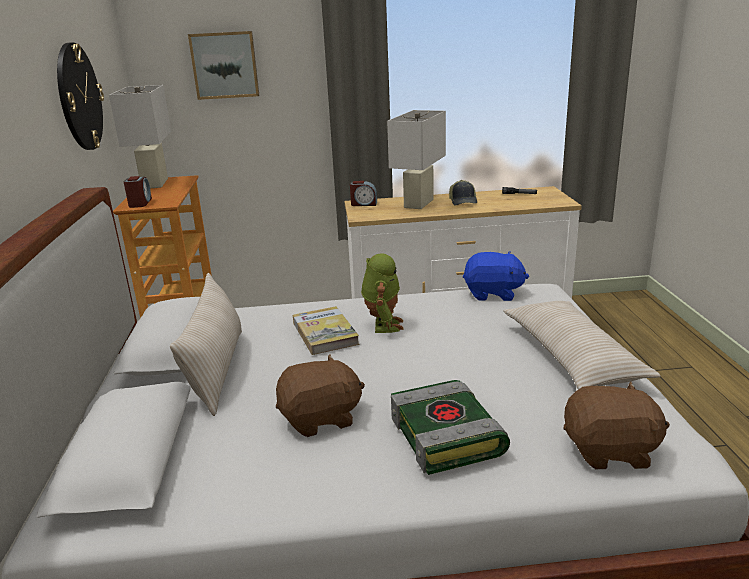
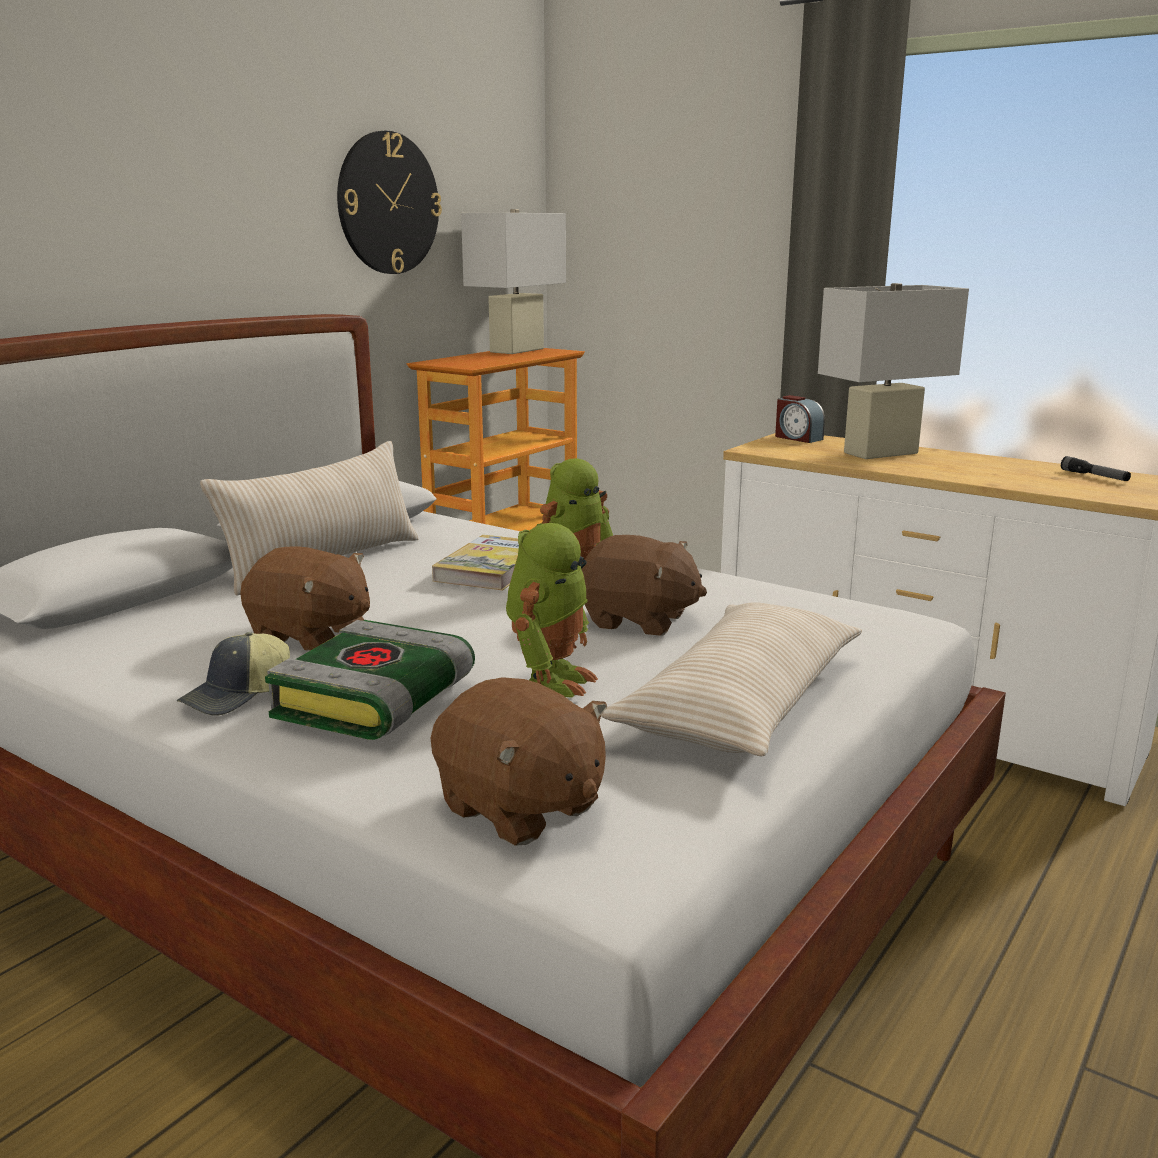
camera: 40 degrees right, 5 degrees down
alarm clock [124,176,152,208] -> none
picture [188,31,259,100] -> none
cap [449,180,477,205] -> cap moved to [177,632,290,715]
blue plush toy [463,251,529,301] -> none
none -> toy robot [506,523,598,697]
none -> brown plush toy [581,535,707,636]

